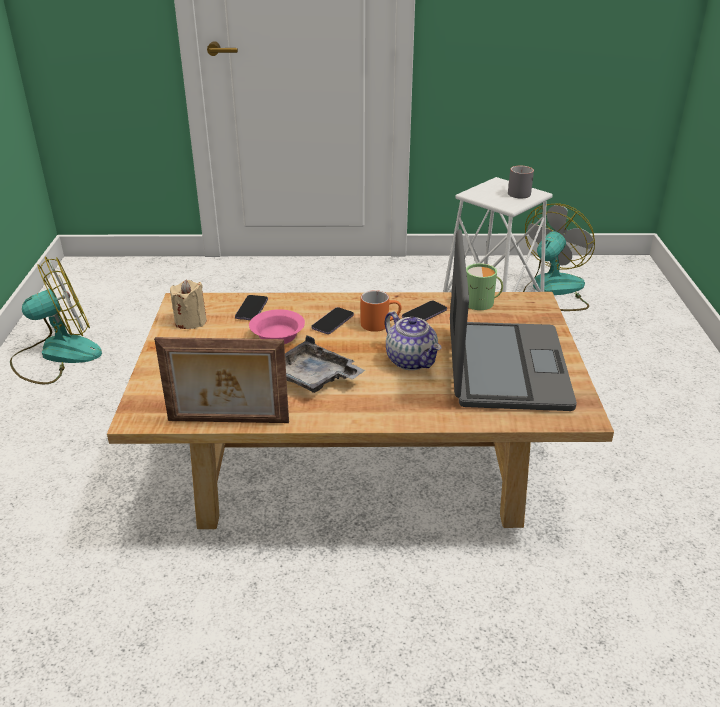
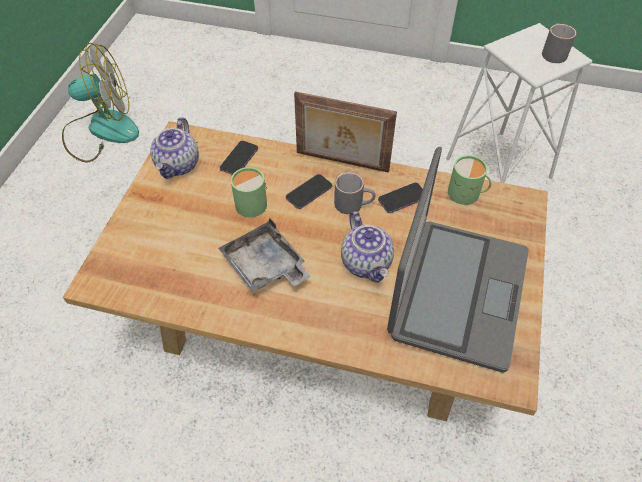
camera: 15 degrees right, 20 degrees up
picture frame [154,337,289,423] -> picture frame moved to [294,92,397,173]
beige candle [170,279,207,329] -> teapot [150,117,199,179]
pink bowl [249,309,305,344] -> green mug [231,167,267,217]
orange mug [361,290,402,332] -> grey mug [334,172,376,214]
fan [523,203,595,311] -> none

